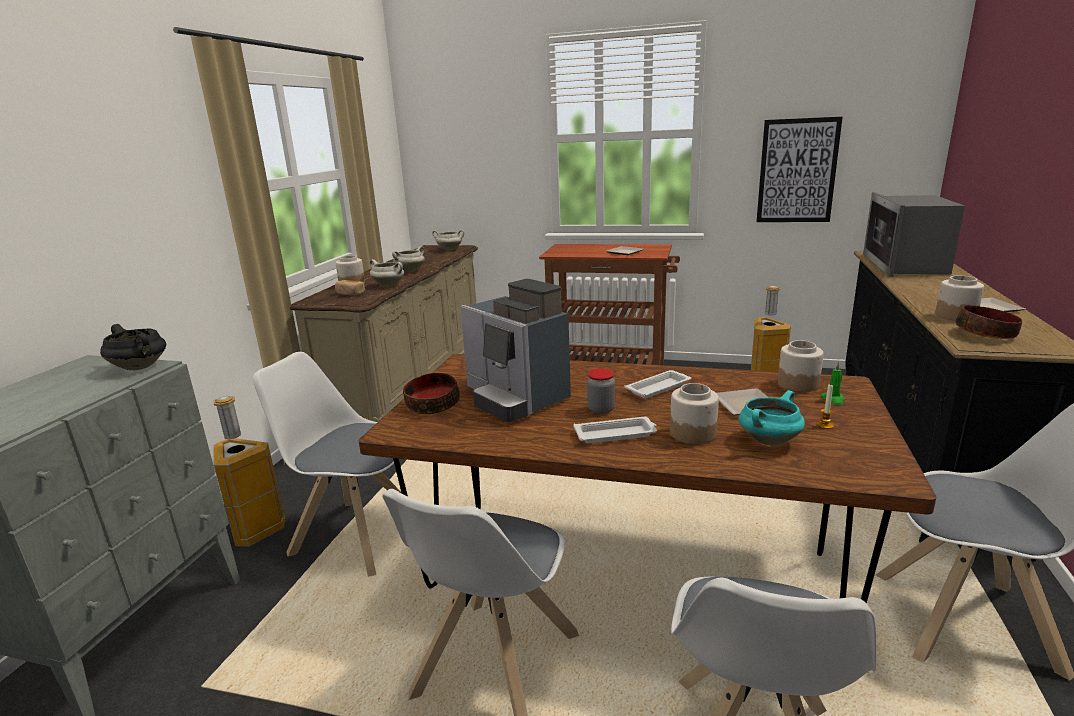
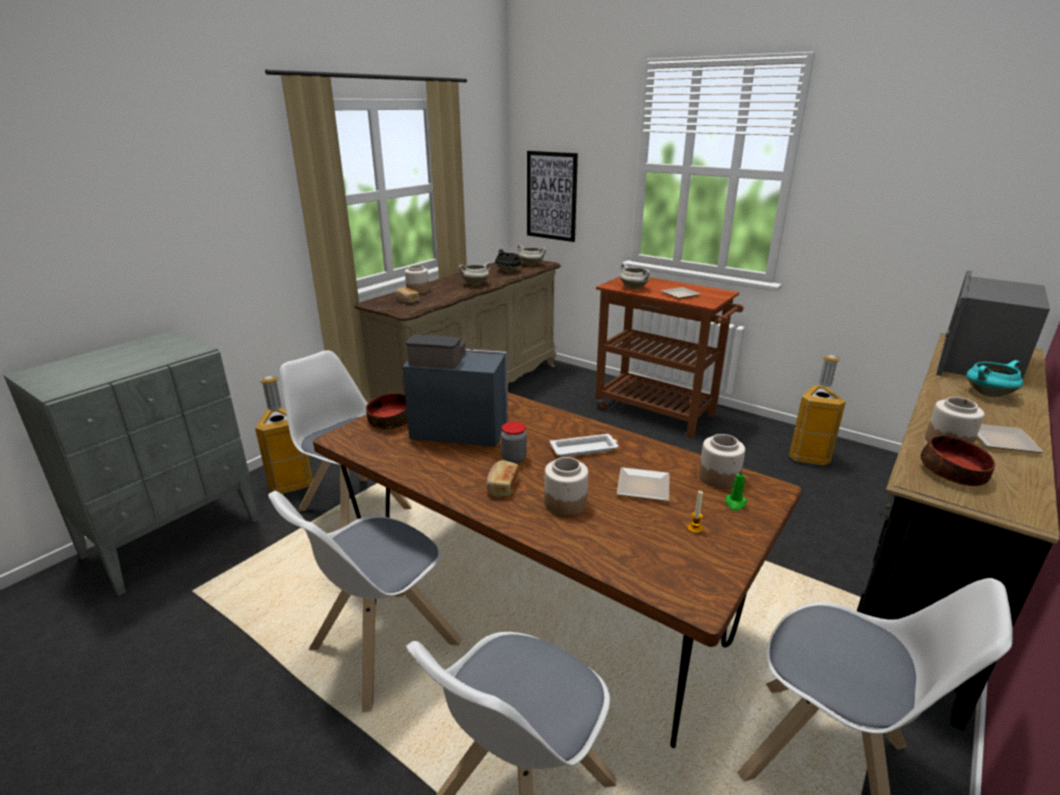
camera: 20 degrees right, 5 degrees up
black cooking pot [100,324,166,370] -> black cooking pot moved to [495,249,521,272]
white cooking pot [369,259,404,287] -> white cooking pot moved to [620,263,650,289]
coffee machine [460,279,571,422] -> coffee machine turned 120 degrees clockwise [402,334,508,447]
white tray [573,417,657,443] -> bread [486,460,519,497]
turquoise cooking pot [739,390,805,446] -> turquoise cooking pot moved to [966,360,1023,397]
picture [756,117,843,222] -> picture moved to [527,151,578,242]

